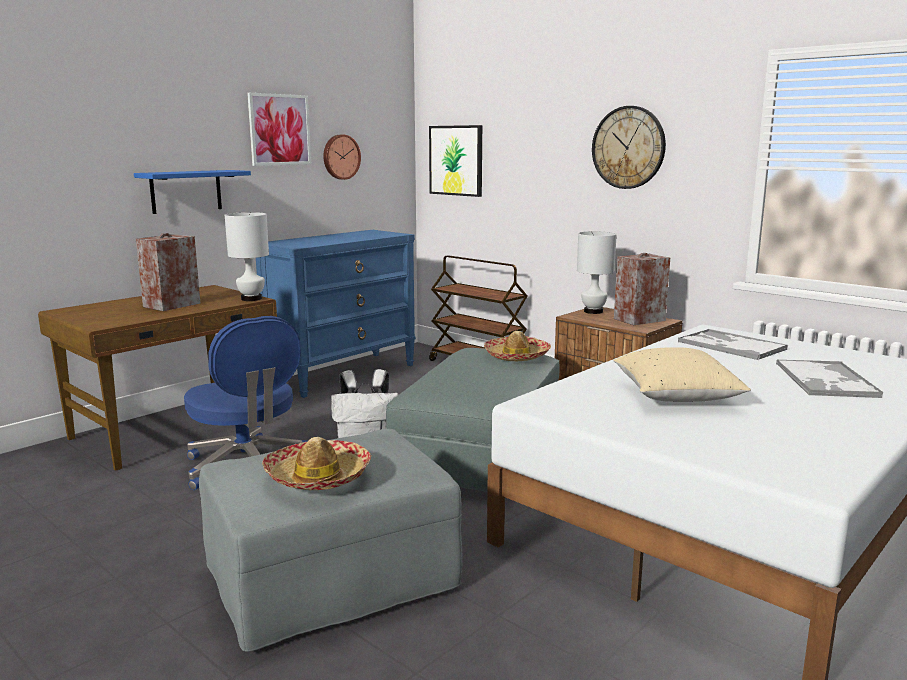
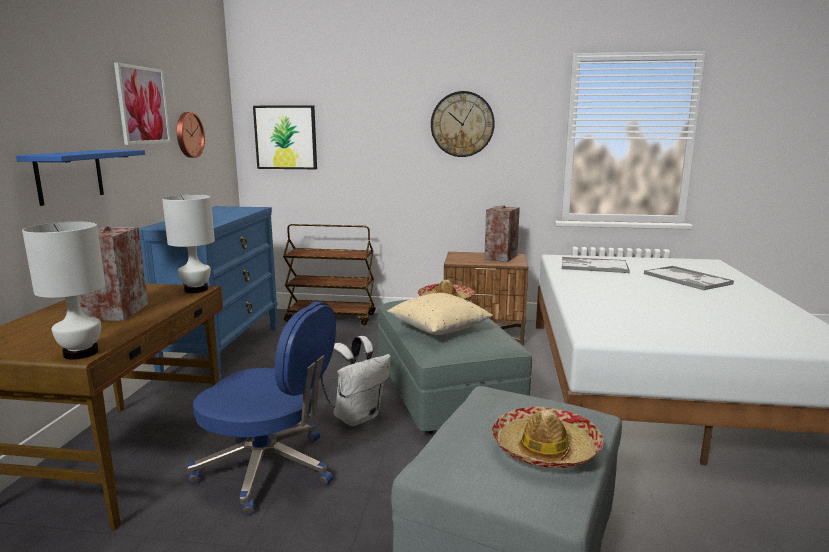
camera: 35 degrees left, 0 degrees up
white table lamp [577,231,617,314] -> white table lamp moved to [22,222,105,360]
beige pillow [614,347,751,402] -> beige pillow moved to [387,293,493,335]

